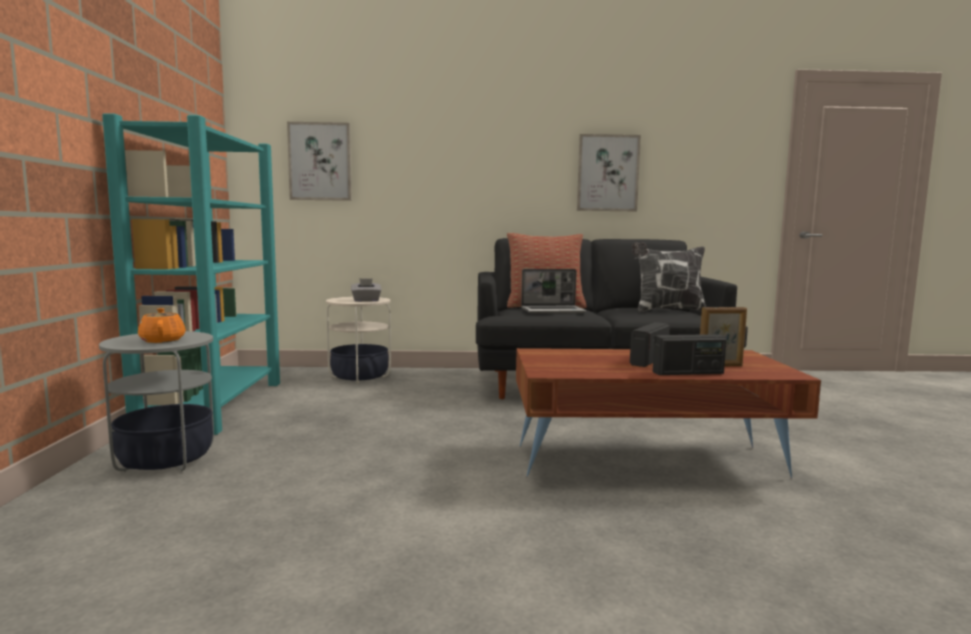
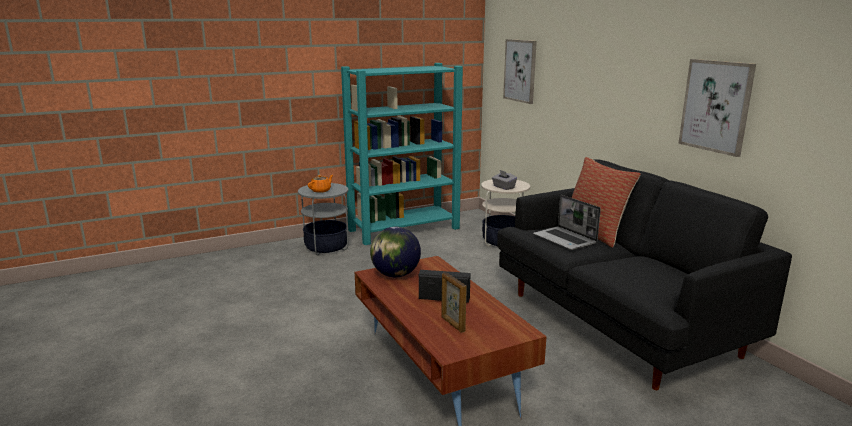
camera: 65 degrees right, 10 degrees up
pillow [632,242,706,312] -> none
radio [653,334,727,375] -> none
none -> globe [370,227,421,277]

